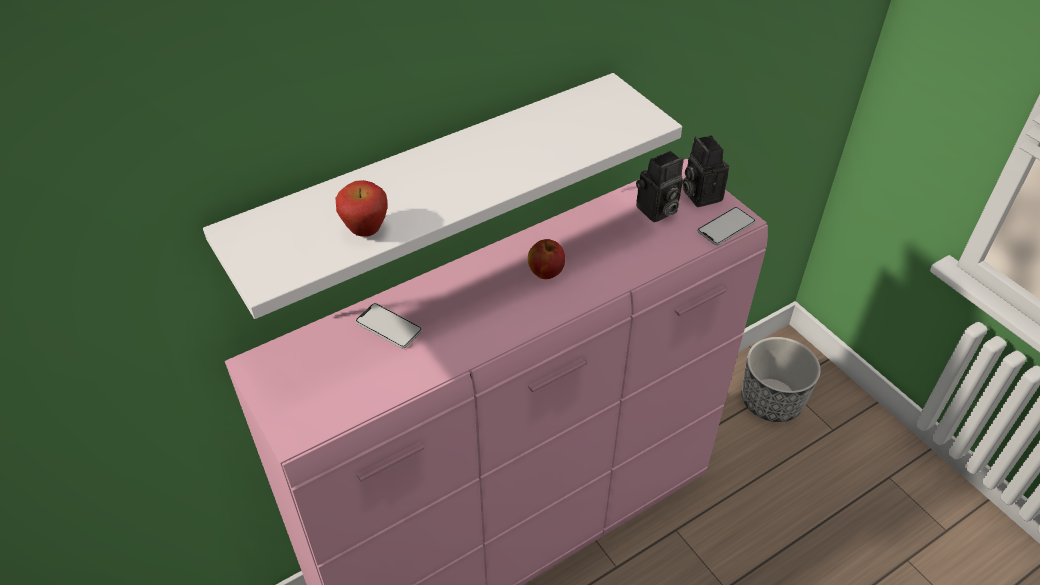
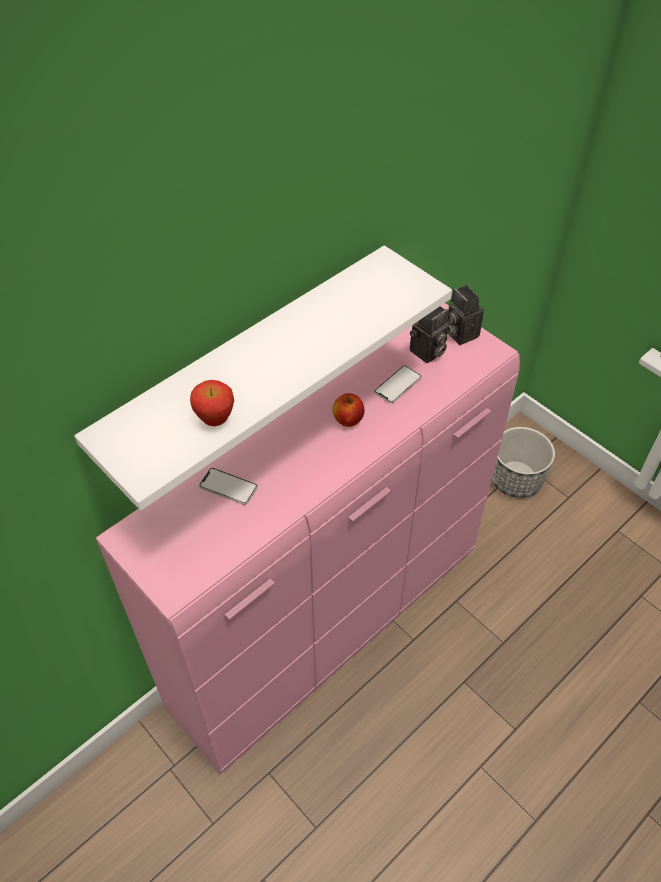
camera: 10 degrees left, 5 degrees up
phone [697,207,756,245] -> phone moved to [374,365,422,403]

